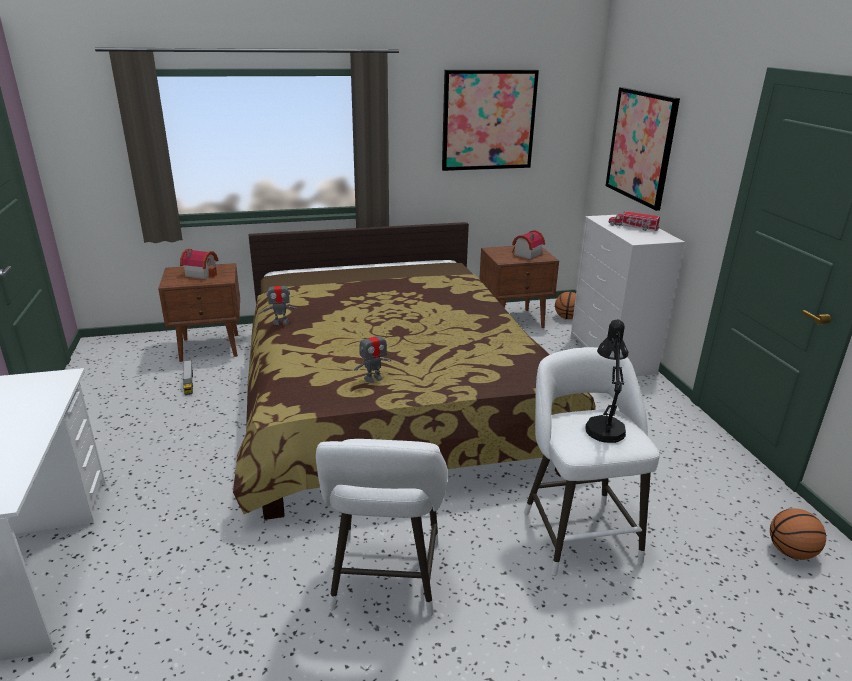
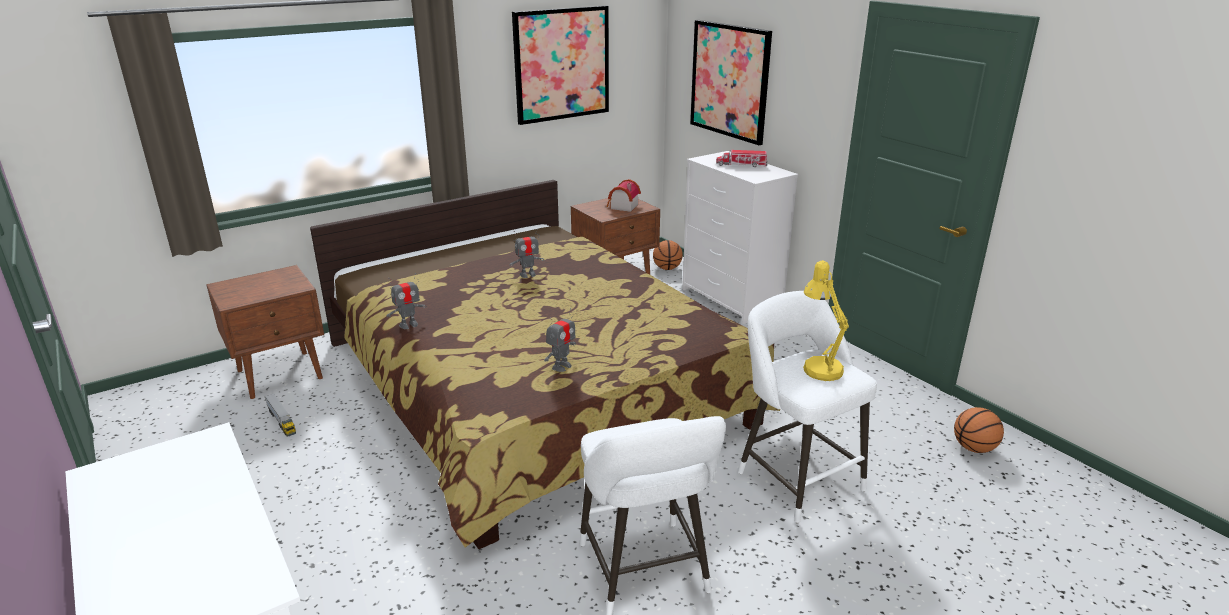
camera: 20 degrees left, 0 degrees up
toy house [180,249,219,279] -> none
black table lamp [585,319,628,443] -> yellow table lamp [803,260,849,381]
none -> toy robot [510,229,543,278]

